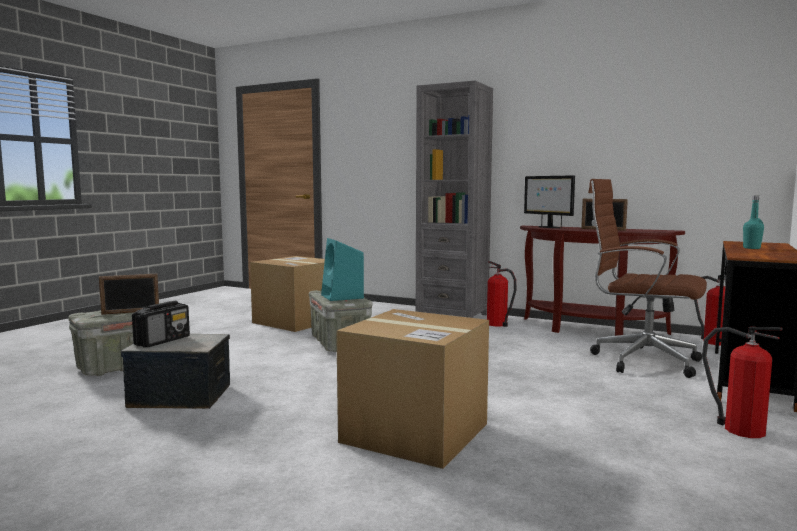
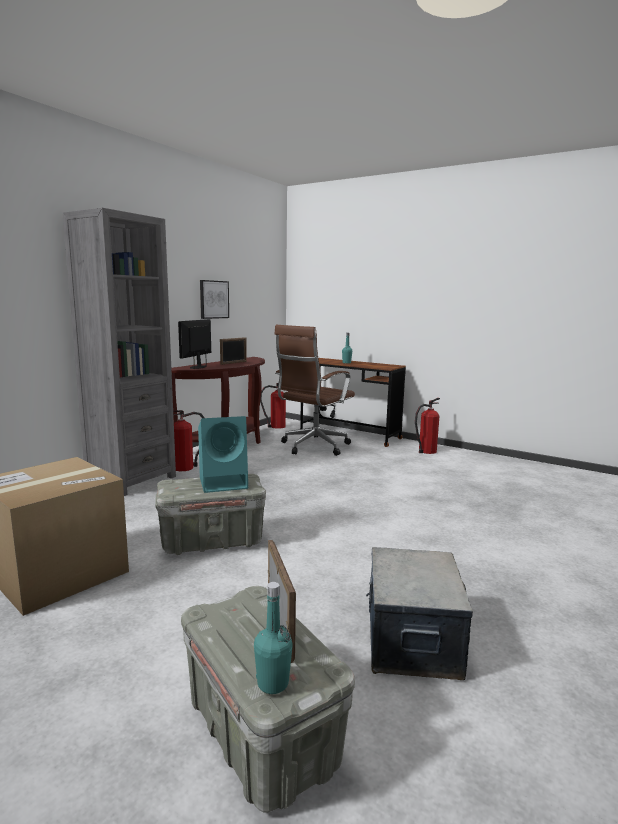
camera: 85 degrees left, 5 degrees up
radio [132,301,190,348] -> none
cardboard box [336,309,489,469] -> none
monitor [524,175,575,228] -> monitor turned 135 degrees clockwise [178,319,211,369]
none -> picture [200,280,229,319]
none -> turquoise bottle [254,582,293,694]

